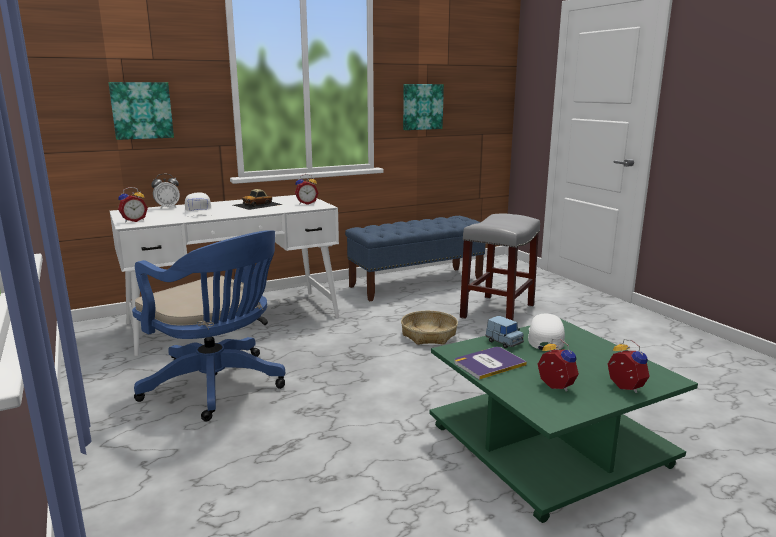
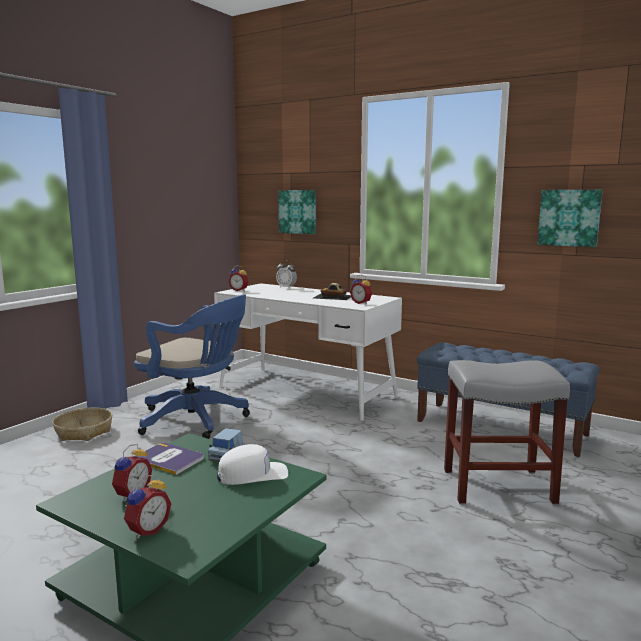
camera: 60 degrees right, 5 degrees down
blue office chair [132,230,285,421] -> blue office chair turned 75 degrees counterclockwise [134,295,250,439]
white cap [185,193,212,217] -> none
basket [401,311,458,345] -> basket moved to [52,408,112,441]

